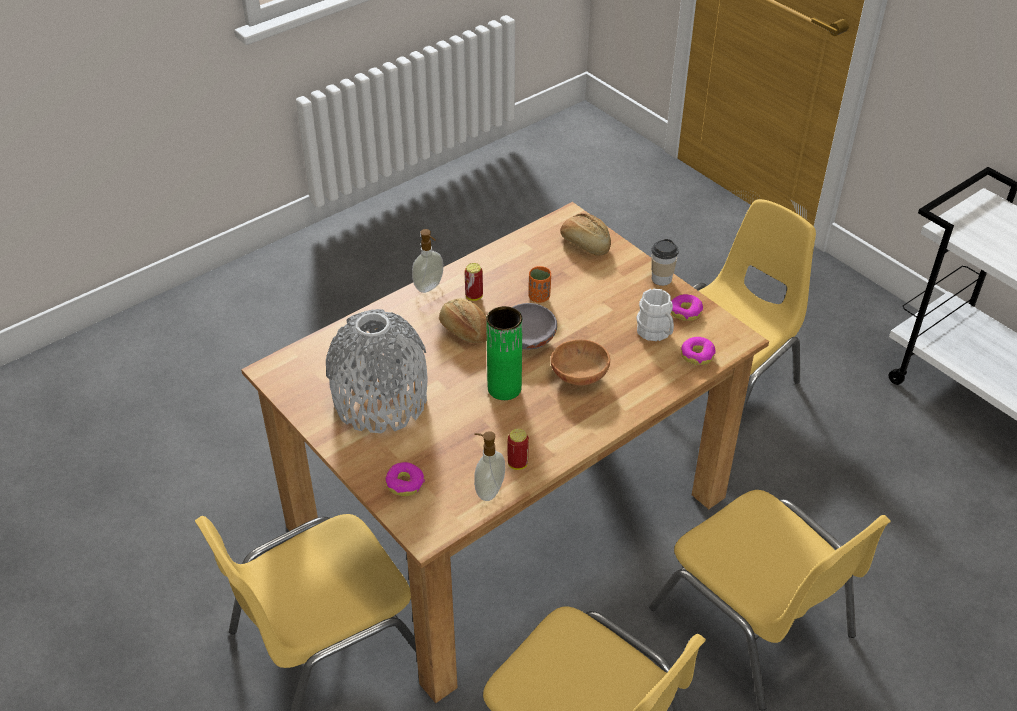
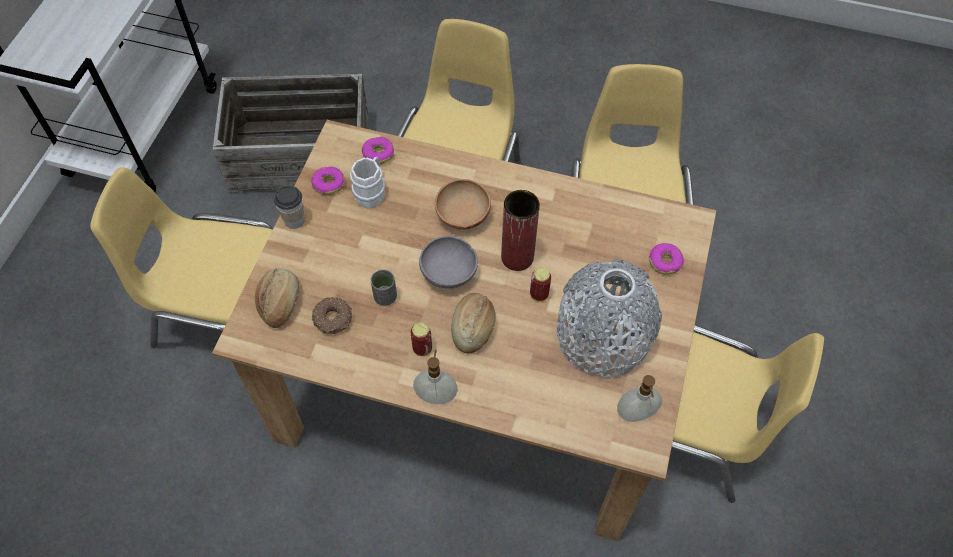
camera: 125 degrees left, 15 degrees up
soap dispenser [474,431,505,501] -> soap dispenser moved to [617,375,662,422]
green vase [486,306,522,400] -> red vase [501,190,540,271]
can [508,429,529,470] -> can moved to [530,267,551,302]
orange cup [528,266,551,303] -> grey cup [371,270,397,306]
none -> crate [213,74,369,194]
none -> donut [312,297,352,334]

